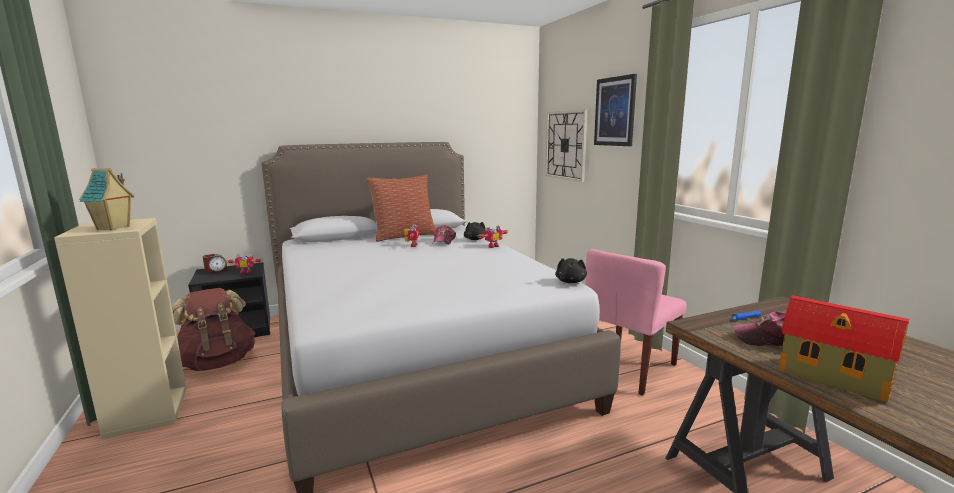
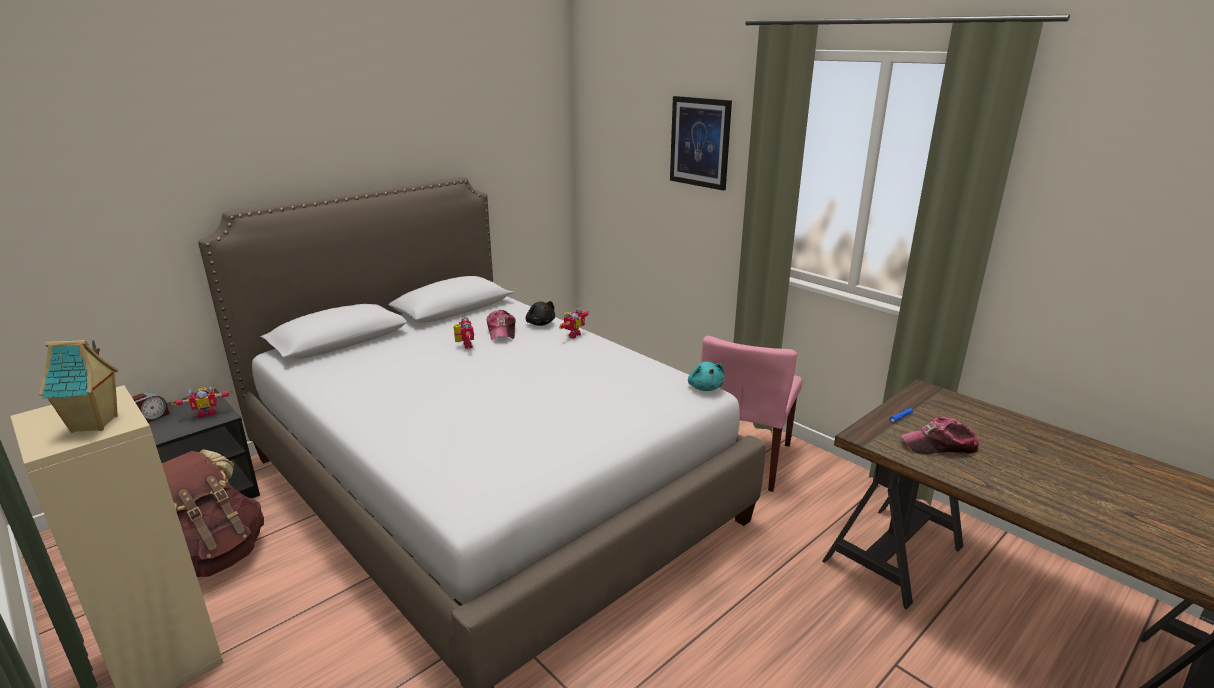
camera: 20 degrees left, 10 degrees up
pillow [366,175,436,242] -> none
wall clock [545,110,588,182] -> none
black plush toy [555,258,587,283] -> turquoise plush toy [688,362,725,391]
toy house [779,296,909,402] -> none

